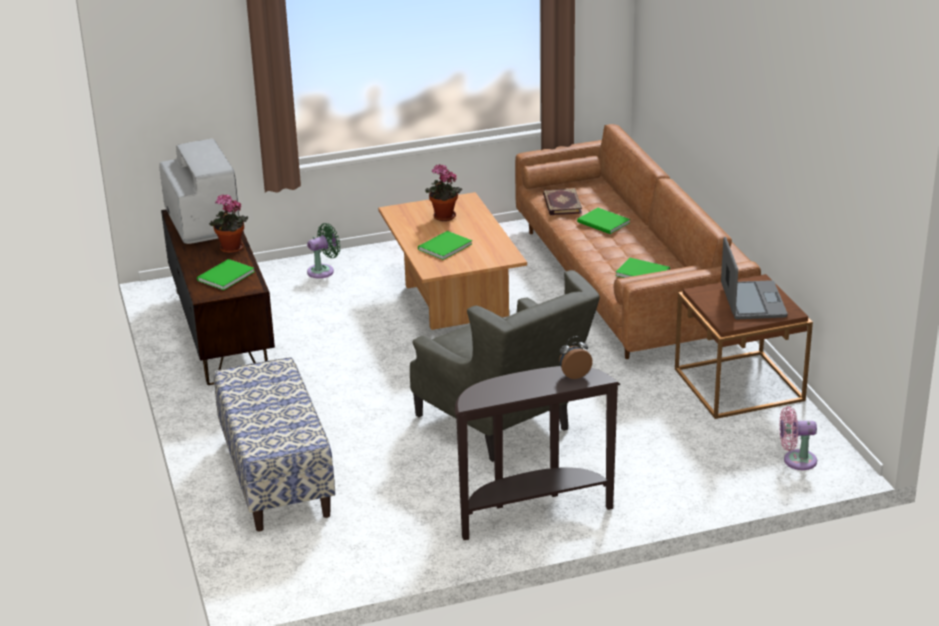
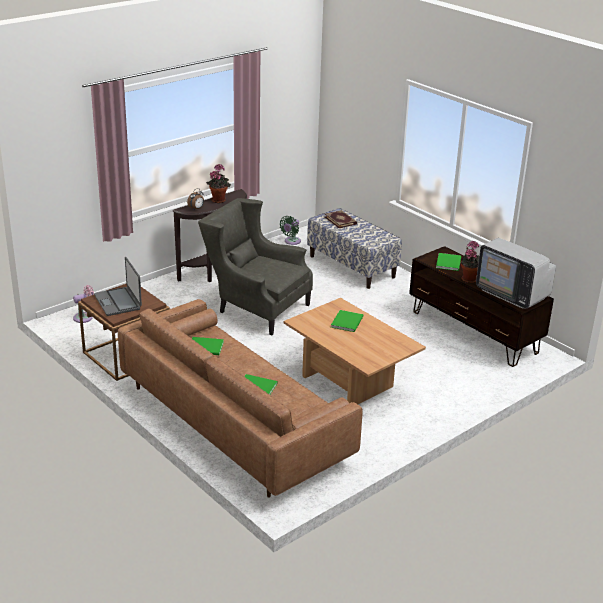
camera: 155 degrees right, 0 degrees up
green fan [307,223,341,278] -> green fan moved to [280,216,301,245]
potted plant [425,164,462,221] -> potted plant moved to [206,164,231,203]
book [543,188,582,215] -> book moved to [325,210,357,228]

